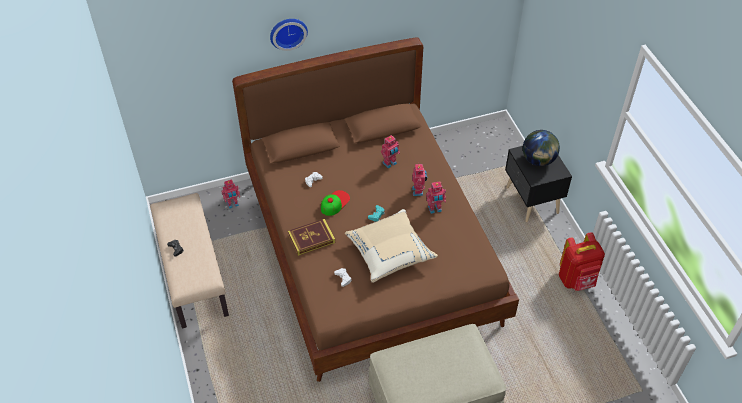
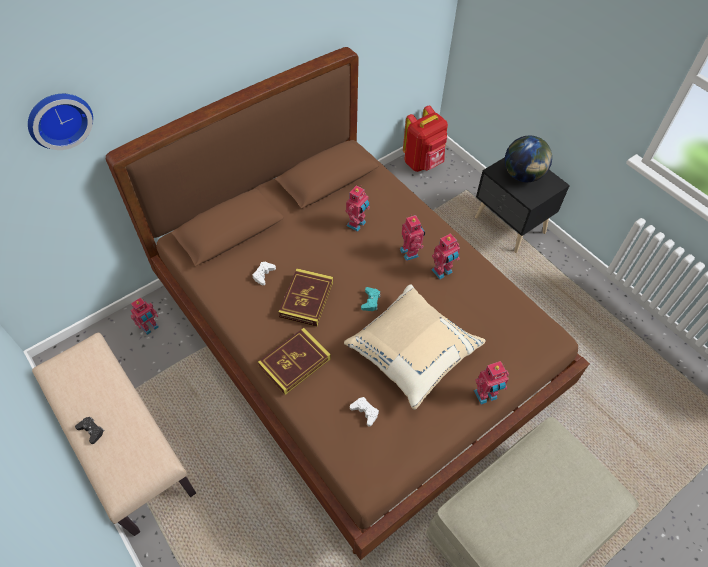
camera: 20 degrees left, 5 degrees up
wall clock [270,19,308,51] -> wall clock moved to [28,94,93,150]
cap [321,190,350,216] -> book [278,268,333,327]
red backpack [559,232,605,291] -> red backpack moved to [403,105,448,172]
none -> toy robot [474,361,509,405]

